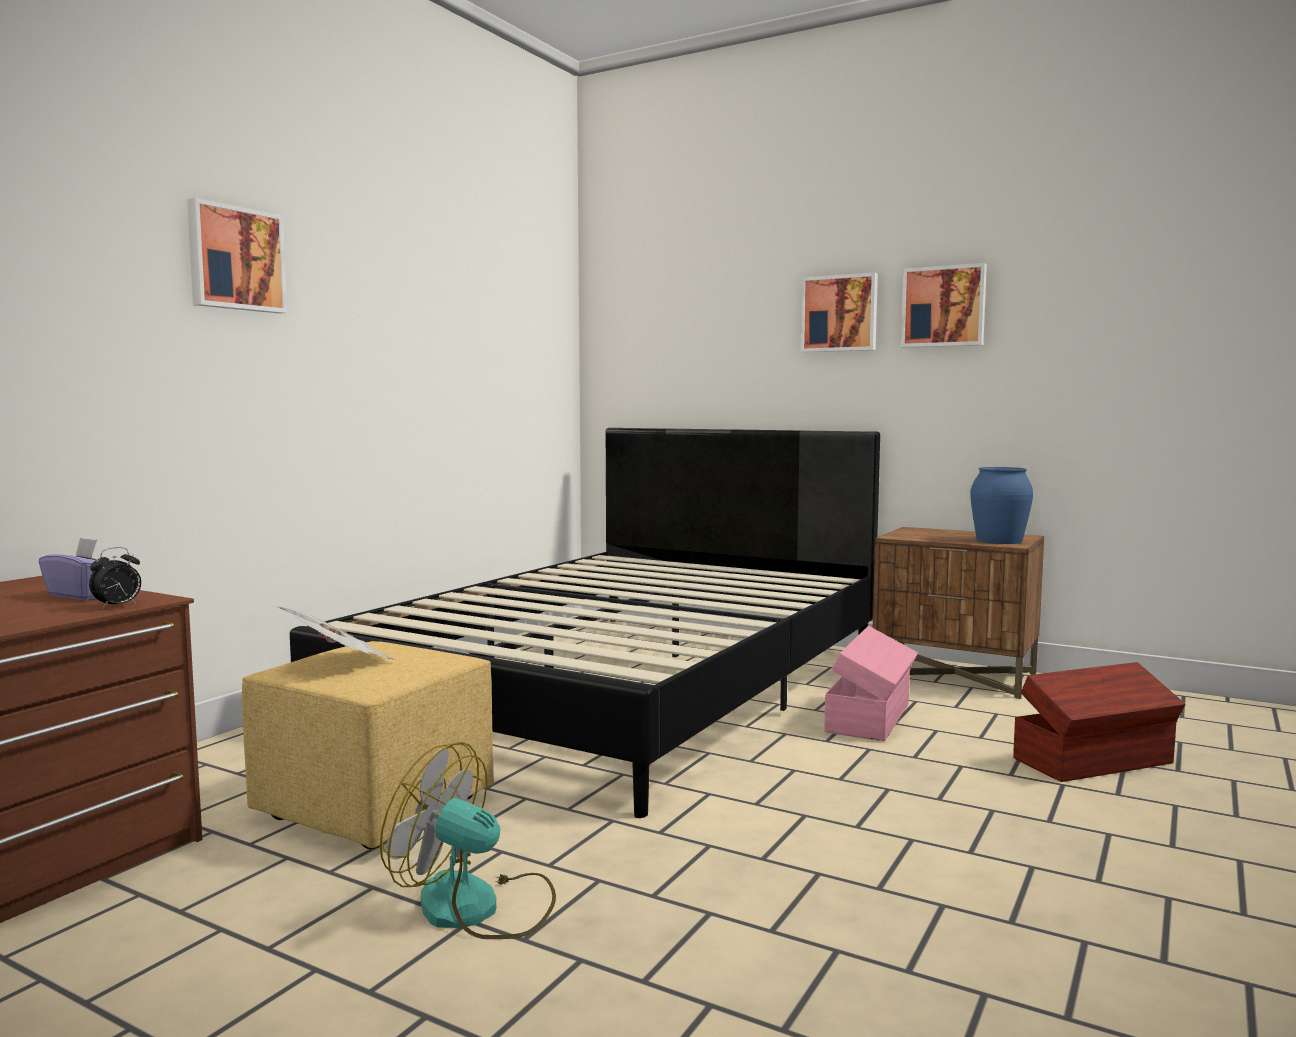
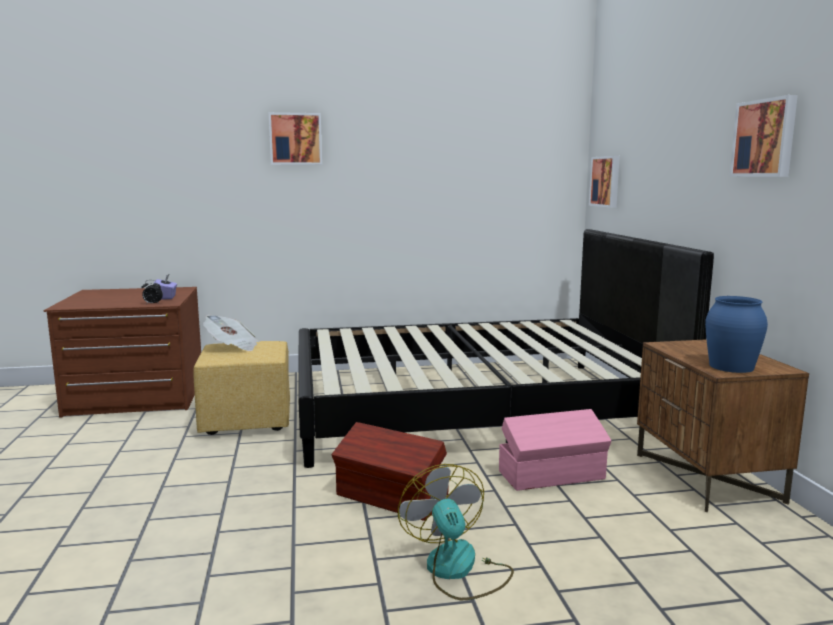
camera: 50 degrees right, 5 degrees up
fan [380,742,556,939] -> fan moved to [398,464,514,600]
picture [801,272,878,352] -> picture moved to [589,156,620,208]
brown storage box [1013,662,1185,782] -> brown storage box moved to [331,422,448,521]

